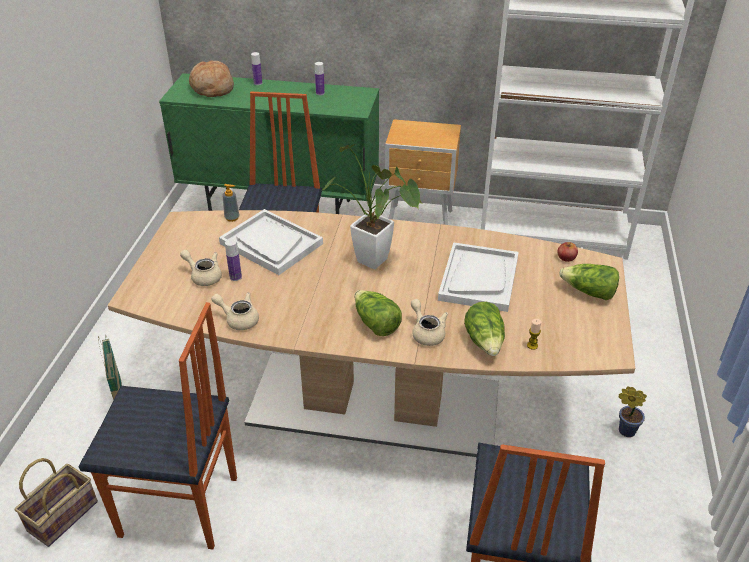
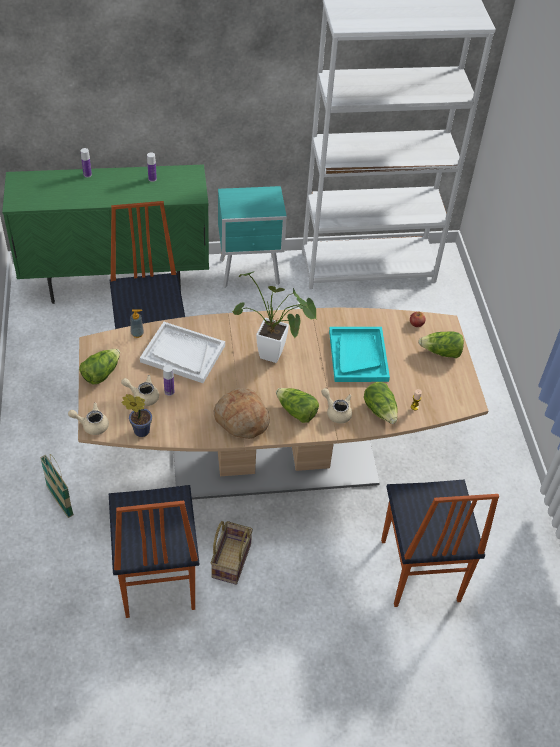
camera: 20 degrees left, 10 degrees up
basket [15,458,98,547] -> basket moved to [211,521,253,585]
chair [78,302,237,550] -> chair turned 90 degrees clockwise [109,485,199,618]
bread [189,61,234,97] -> bread moved to [213,388,270,439]
beige teapot [211,292,259,330] -> beige teapot moved to [68,403,109,435]
brown nightstand [385,119,461,225] -> turquoise nightstand [218,186,287,288]
white tray [438,242,519,312] -> turquoise tray [329,327,390,382]
potted plant [619,386,647,437] -> potted plant moved to [122,394,152,437]
none -> lettuce [79,349,120,384]

